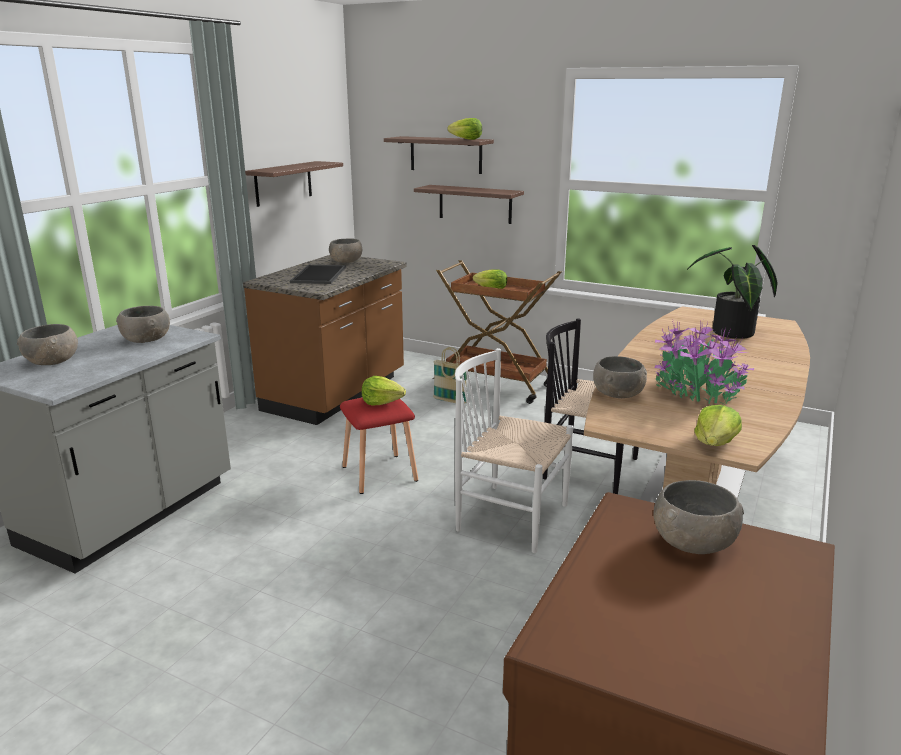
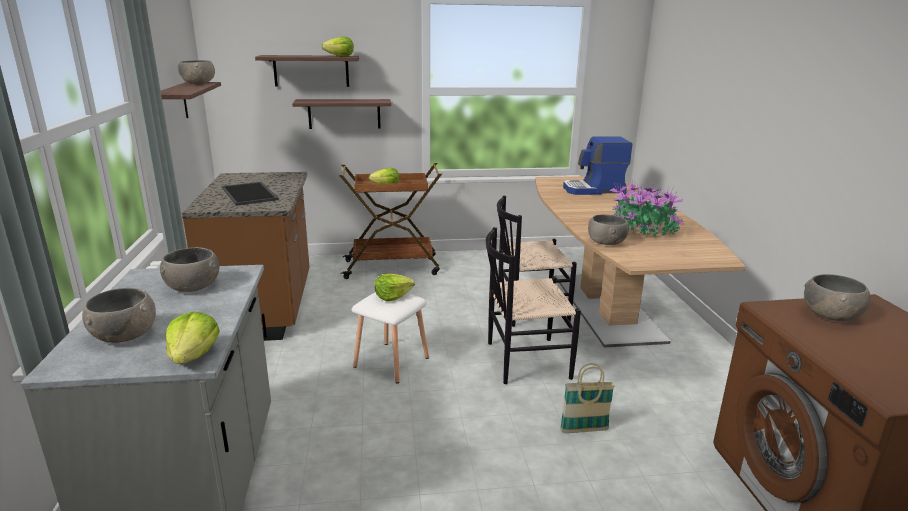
camera: 35 degrees left, 0 degrees up
grey bowl [329,238,362,263] -> grey bowl moved to [178,60,215,84]
red stool [340,397,418,494] -> white stool [352,292,429,384]
basket [433,347,467,403] -> basket moved to [560,363,615,433]
white chair [455,348,573,553] -> black chair [486,227,581,384]
potted plant [687,245,778,339] -> coffee machine [563,136,632,195]
lettuce [694,405,742,446] -> lettuce moved to [166,312,220,364]

